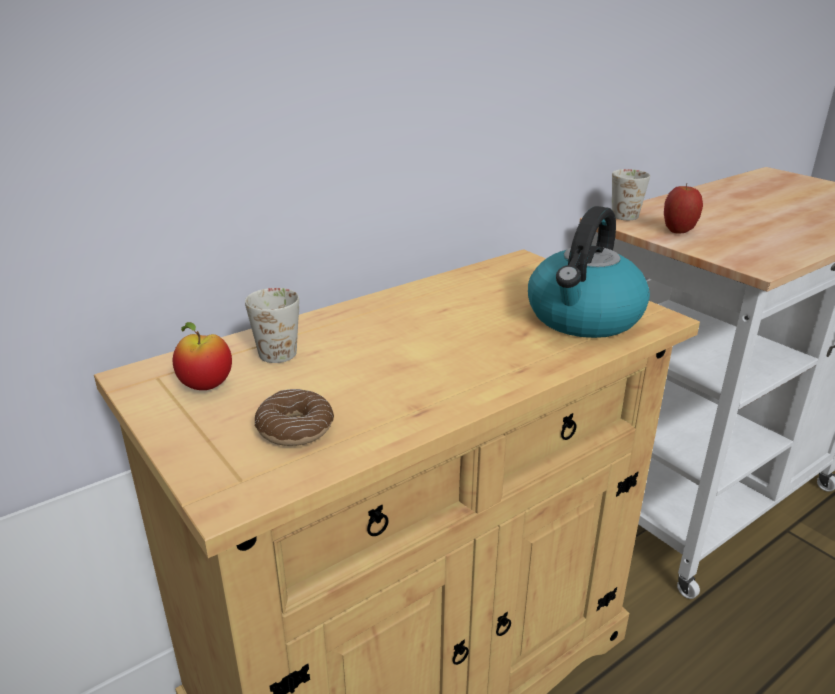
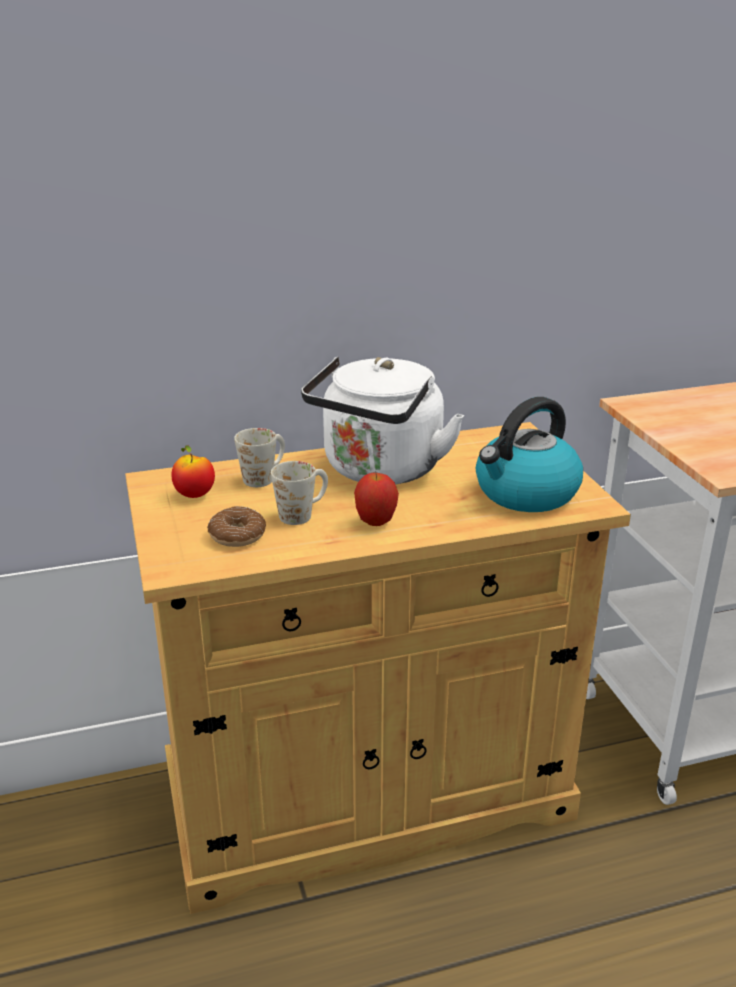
camera: 20 degrees right, 0 degrees up
white mug [612,169,650,220] -> white mug moved to [271,461,328,525]
apple [664,183,703,233] -> apple moved to [354,473,399,526]
none -> white kettle [301,356,464,484]

